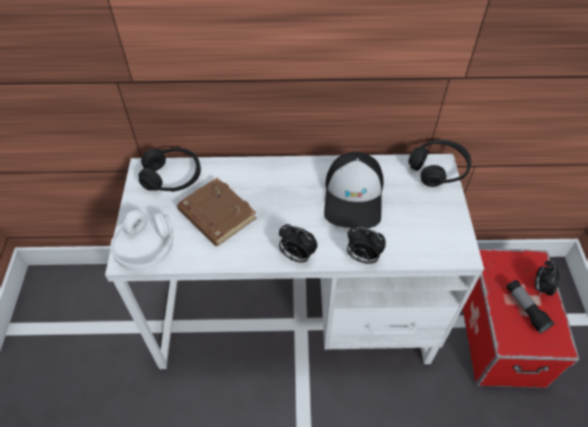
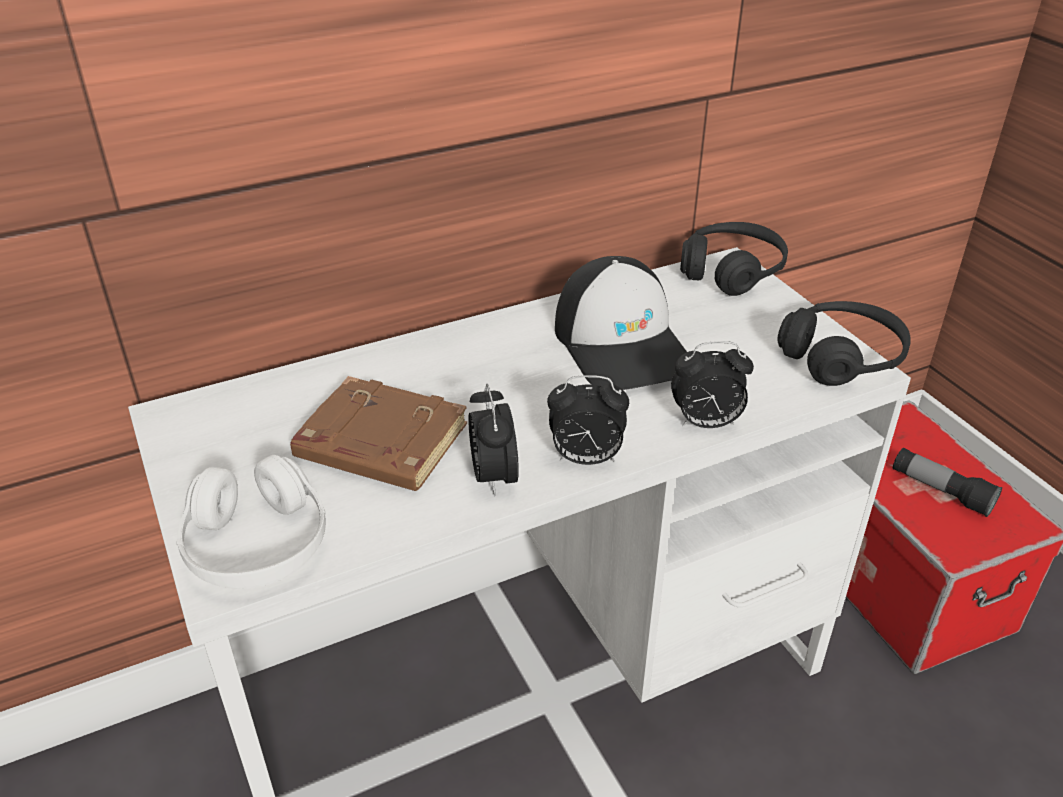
camera: 25 degrees left, 15 degrees down
black headphones [138,148,201,192] -> black headphones moved to [777,301,911,386]
alarm clock [535,261,559,296] -> alarm clock moved to [468,384,519,497]

